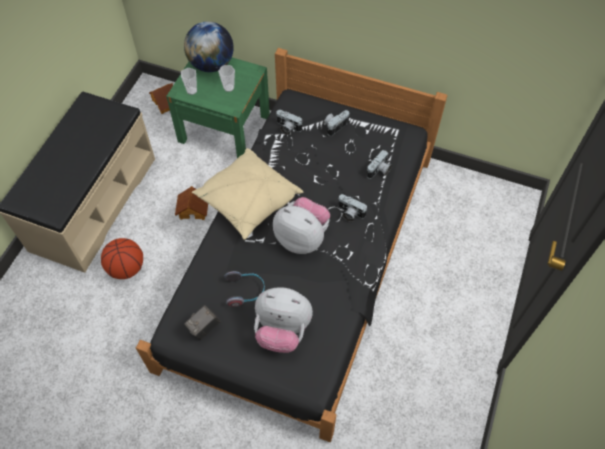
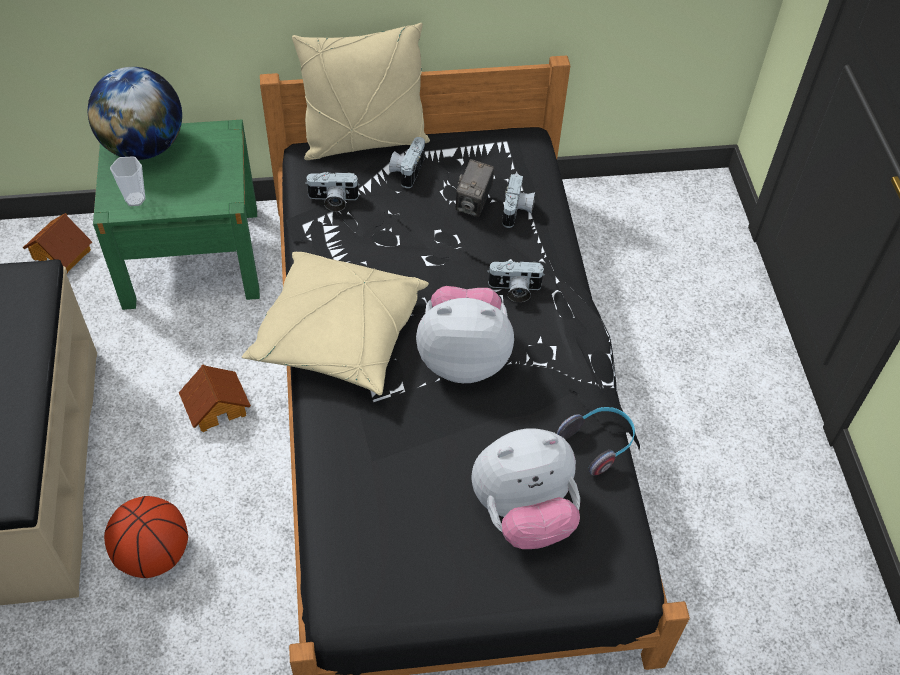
camera: 30 degrees left, 5 degrees down
camera [185,305,221,340] -> camera moved to [455,159,494,217]
cup [218,65,235,92] -> none
headphones [224,271,265,307] -> headphones moved to [557,407,635,476]
none -> beige pillow [292,23,430,160]

